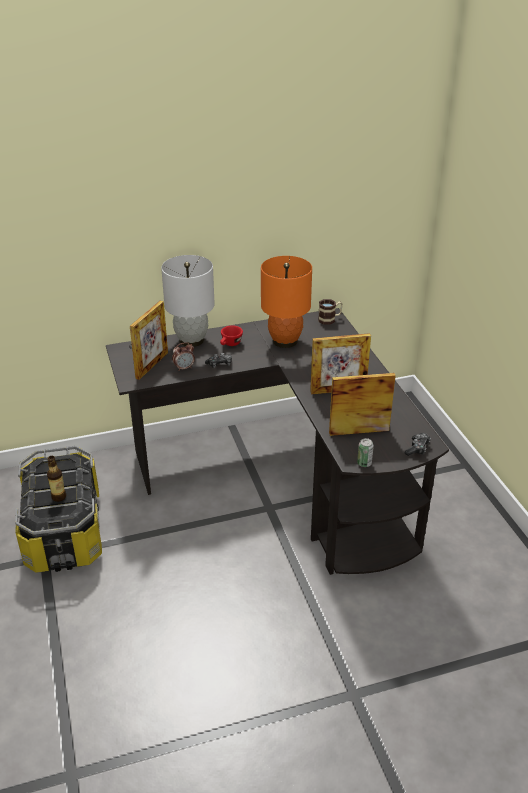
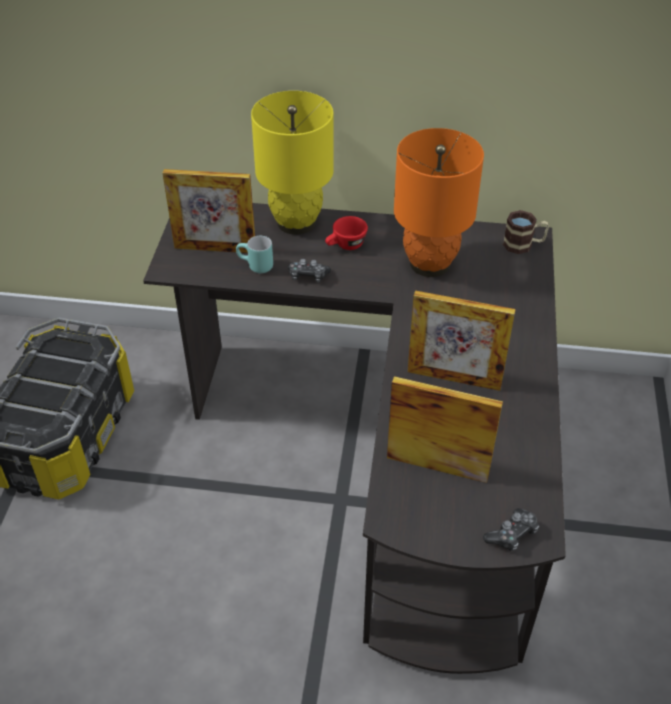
camera: 25 degrees right, 10 degrees up
bottle [47,456,66,502] -> none
picture frame [130,301,168,380] -> picture frame turned 45 degrees clockwise [163,169,255,253]
white table lamp [161,255,215,347] -> yellow table lamp [251,91,334,235]
alarm clock [172,342,195,370] -> turquoise mug [236,236,273,273]
can [357,438,374,467] -> none

